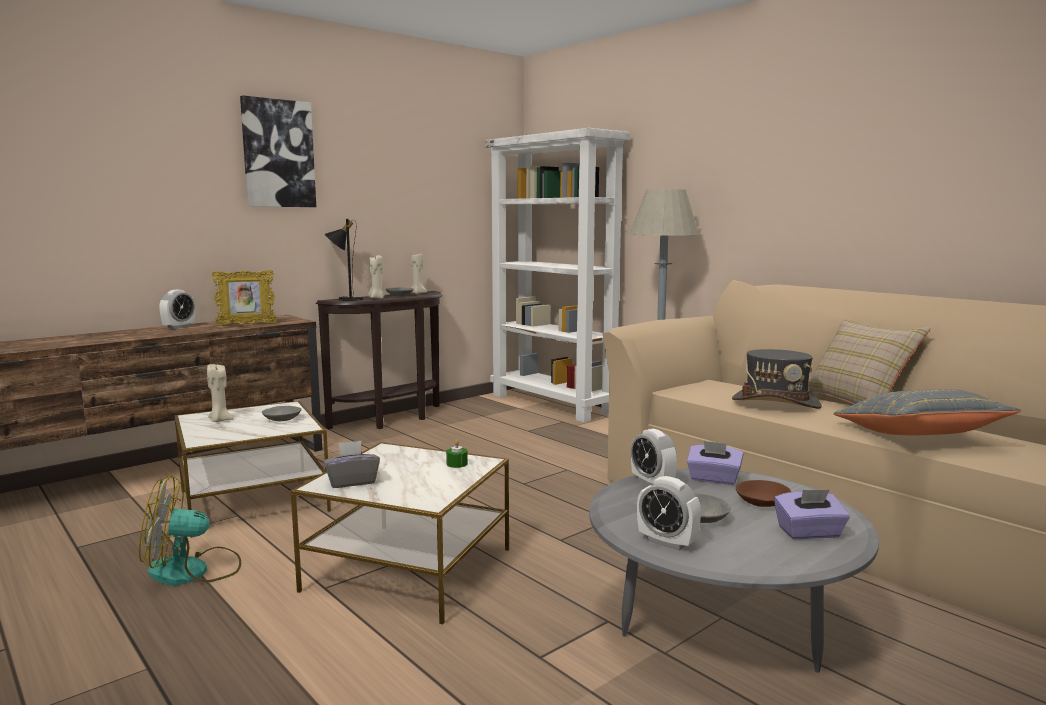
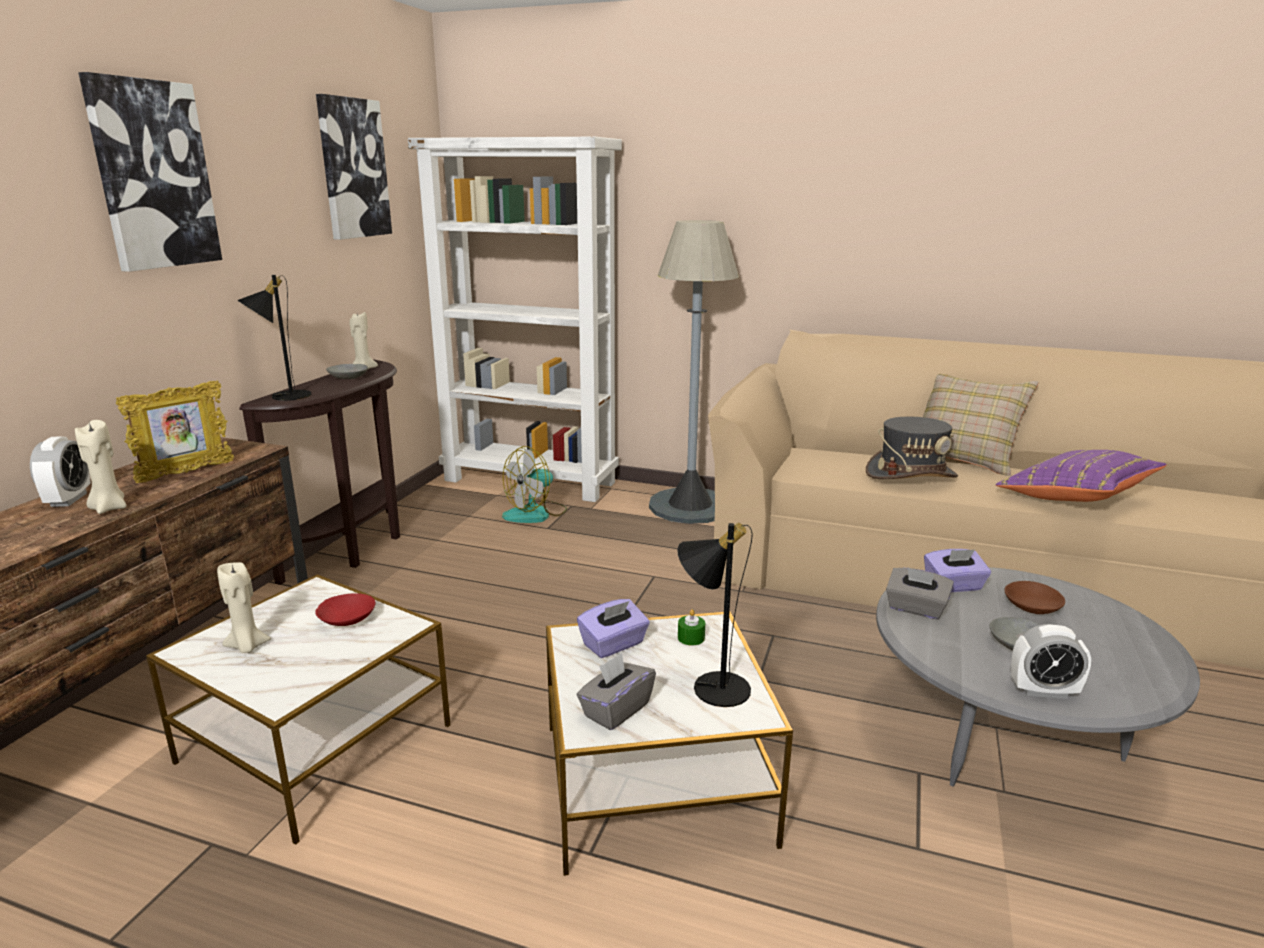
camera: 30 degrees left, 10 degrees up
fan [139,475,241,586] -> fan moved to [502,446,567,523]
grey bowl [262,406,301,421] -> red bowl [315,593,375,626]
beige candle [368,255,385,299] -> beige candle moved to [75,420,127,514]
alarm clock [631,428,677,486] -> grey tissue box [886,568,954,620]
purple tissue box [774,490,850,539] -> purple tissue box moved to [577,599,650,658]
grey pillow [833,389,1021,435] -> purple pillow [996,450,1167,502]
none -> picture [316,94,392,240]
none -> black table lamp [677,523,753,707]

